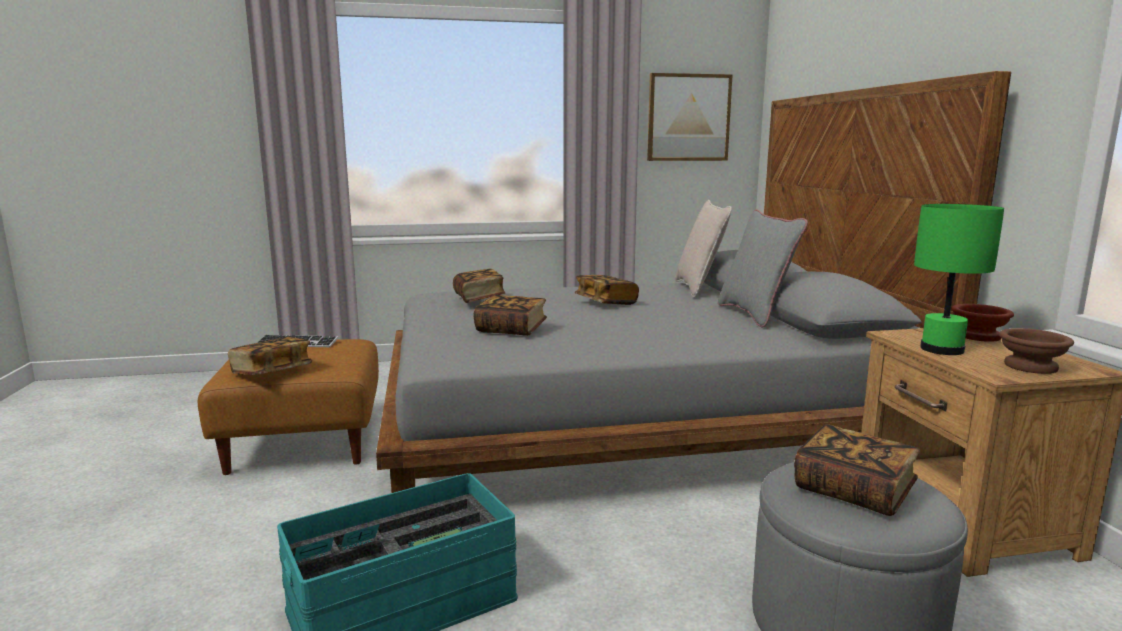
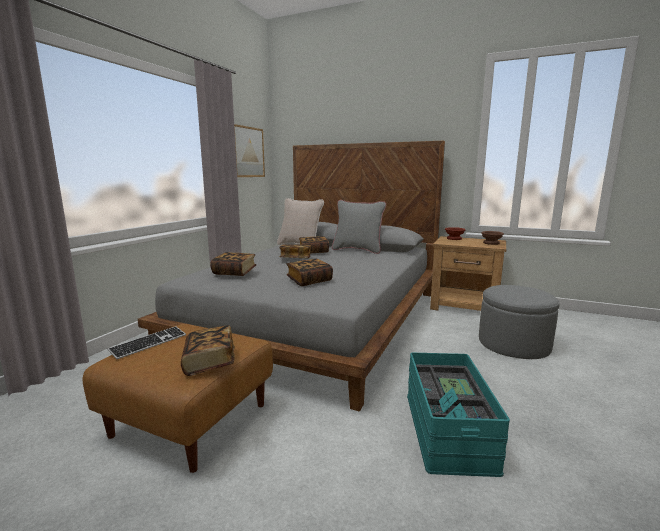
camera: 55 degrees left, 0 degrees up
book [794,424,920,516] -> book moved to [299,236,329,254]
green table lamp [914,204,1004,355] -> none

